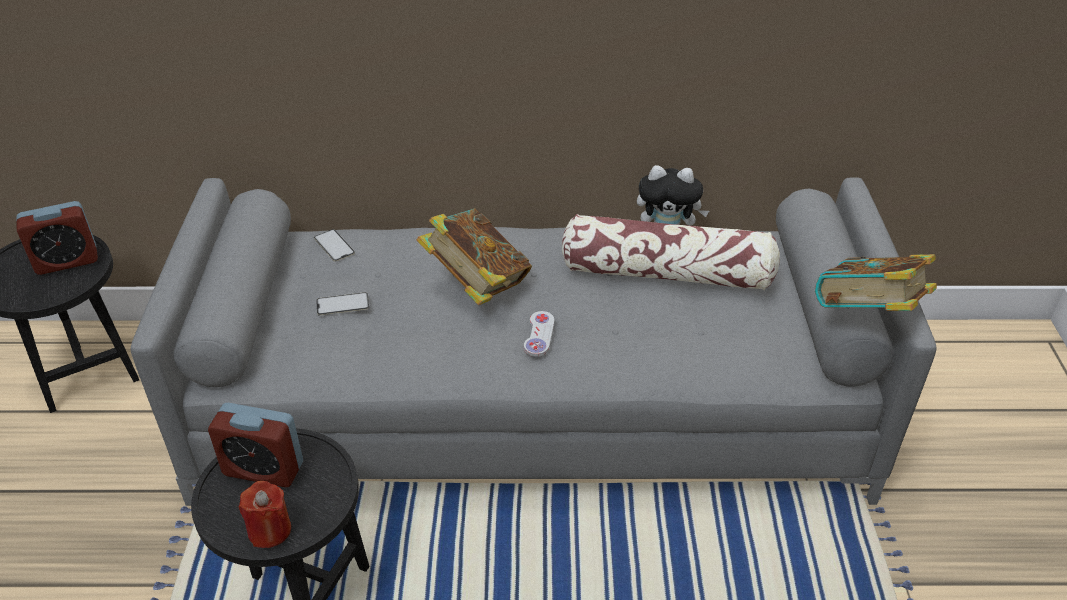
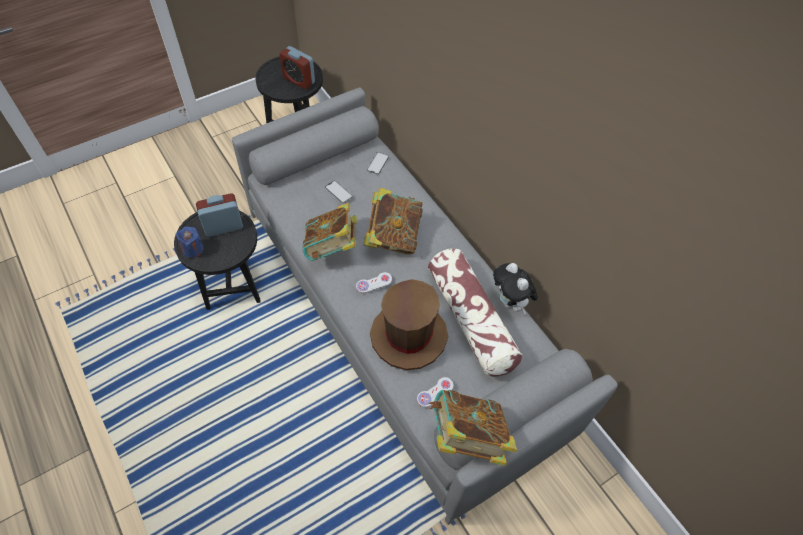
camera: 55 degrees right, 15 degrees up
alarm clock [208,403,303,487] -> alarm clock turned 90 degrees clockwise [196,193,243,237]
red candle [238,481,291,548] -> blue candle [176,226,204,258]
none -> book [302,203,357,261]
none -> brown hat [370,279,448,370]
none -> white game controller [417,377,454,408]

